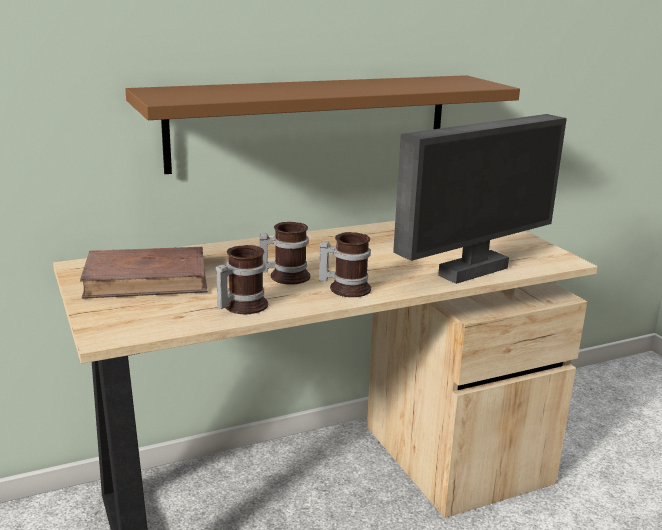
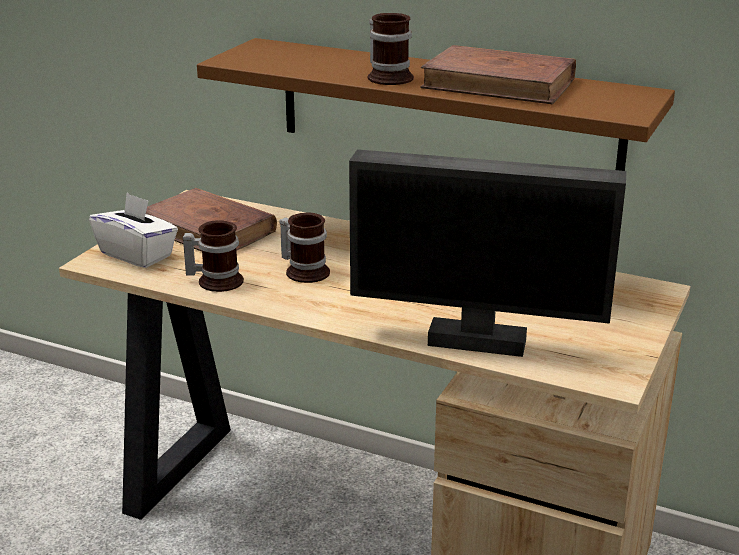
camera: 50 degrees right, 5 degrees up
mug [319,232,371,297] -> mug moved to [368,13,414,85]
none -> white tissue box [89,193,178,268]
none -> brown book [420,45,576,104]

